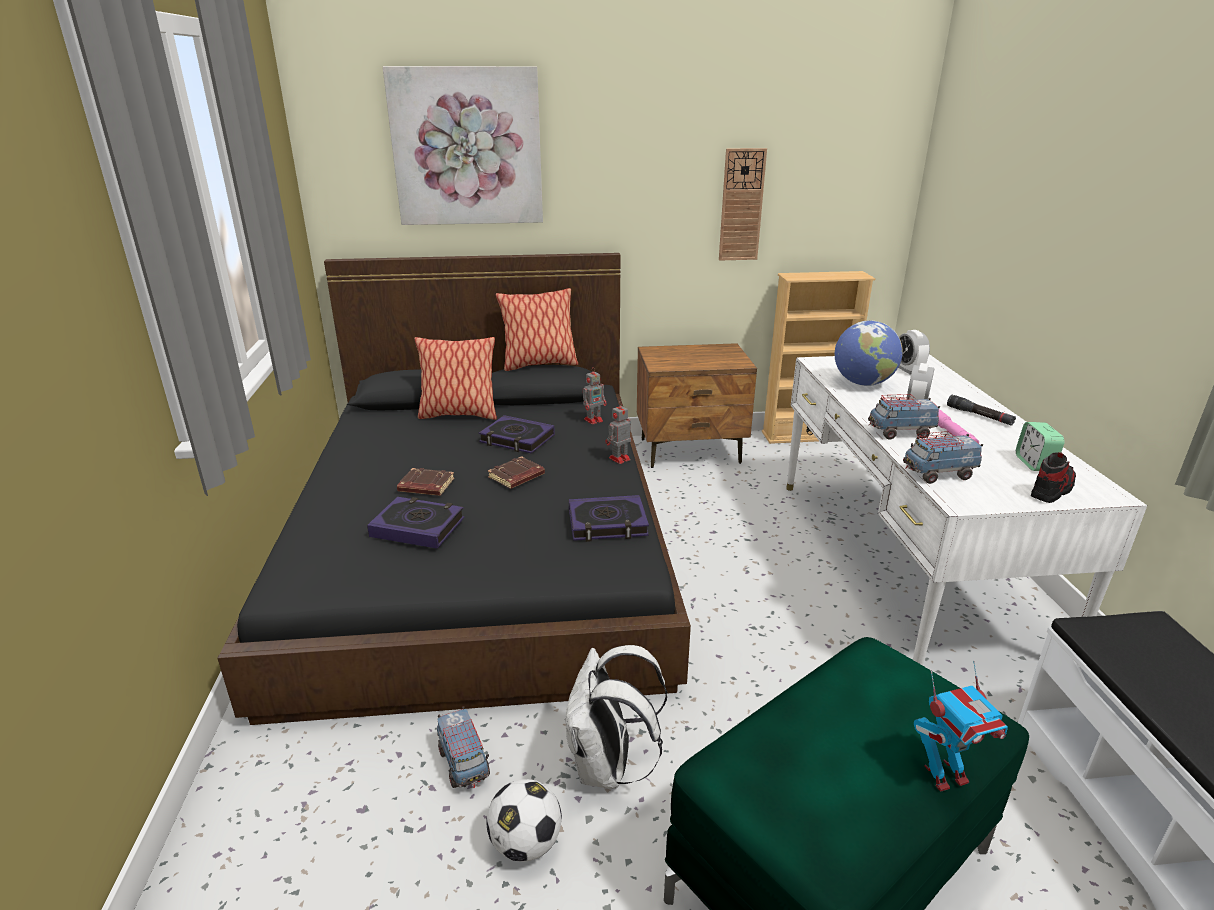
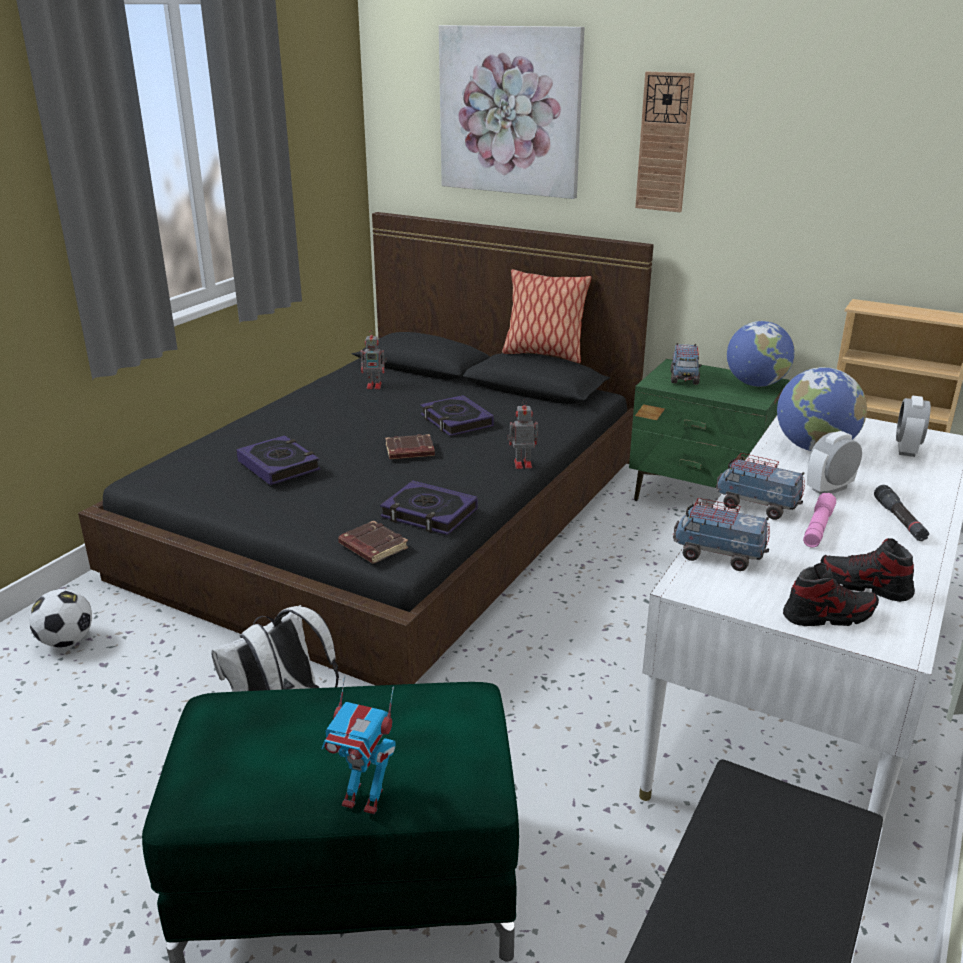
camera: 35 degrees right, 0 degrees up
brown book [397,468,455,496] -> brown book moved to [338,520,408,563]
pillow [414,337,497,420] -> none
toy truck [437,706,490,788] -> toy truck moved to [671,343,701,384]
football [486,779,562,862] -> football moved to [29,589,92,648]
toy robot [583,367,607,425] -> toy robot moved to [361,330,387,389]
brown nightstand [637,343,757,468] -> green nightstand [629,359,790,501]
wall clock [719,148,767,260] -> wall clock moved to [635,72,695,212]
alarm clock [1016,422,1065,471] -> shoe [821,538,915,602]
none -> globe [727,321,795,387]

